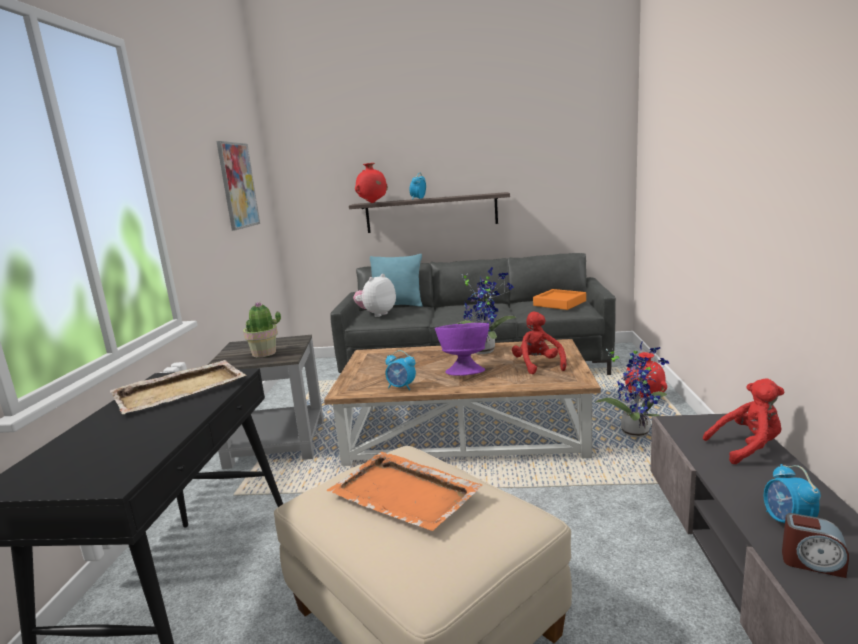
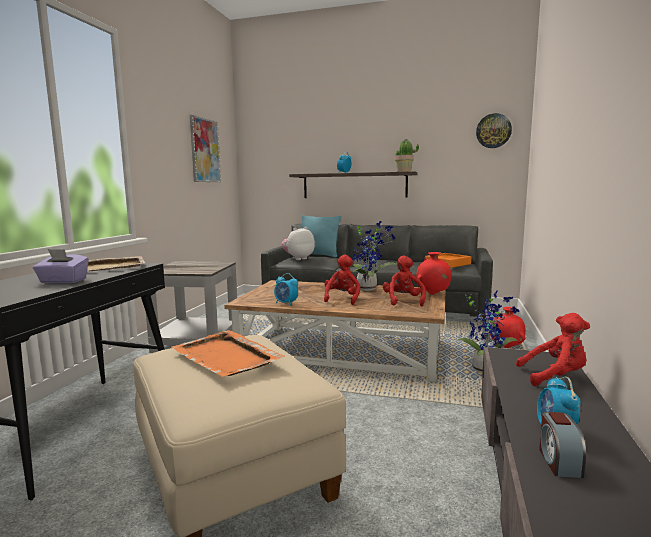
camera: 10 degrees right, 5 degrees down
potted plant [243,302,281,357] -> potted plant moved to [394,139,419,172]
red vase [355,163,388,203] -> red vase moved to [416,252,451,295]
purple bowl [435,323,489,376] -> red plush toy [324,255,361,305]
alarm clock [782,513,849,578] -> alarm clock turned 60 degrees clockwise [539,412,586,478]
none -> purple tissue box [33,249,89,283]
none -> wall clock [476,113,512,148]

